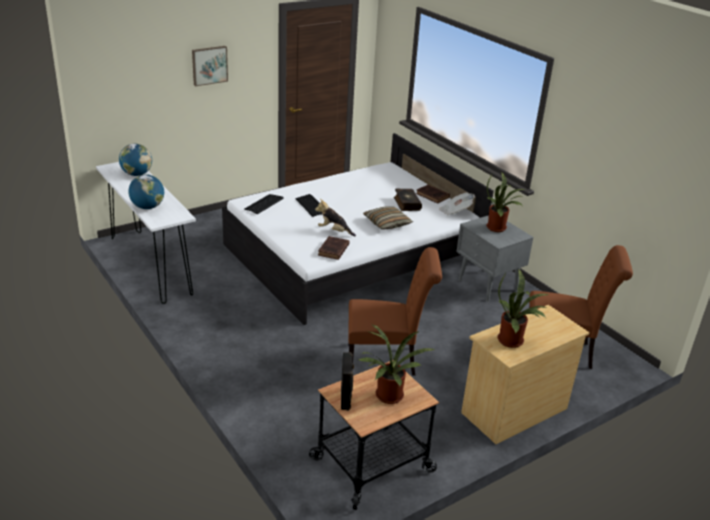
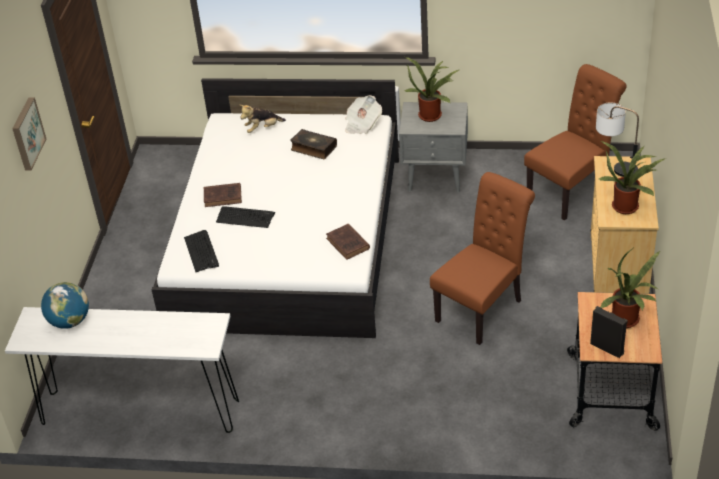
camera: 45 degrees left, 10 degrees up
globe [128,174,164,209] -> none
plush toy [315,199,356,236] -> plush toy moved to [240,105,286,133]
pillow [363,206,413,230] -> none
brown book [416,184,450,204] -> brown book moved to [204,183,242,207]
none -> table lamp [596,103,639,177]

